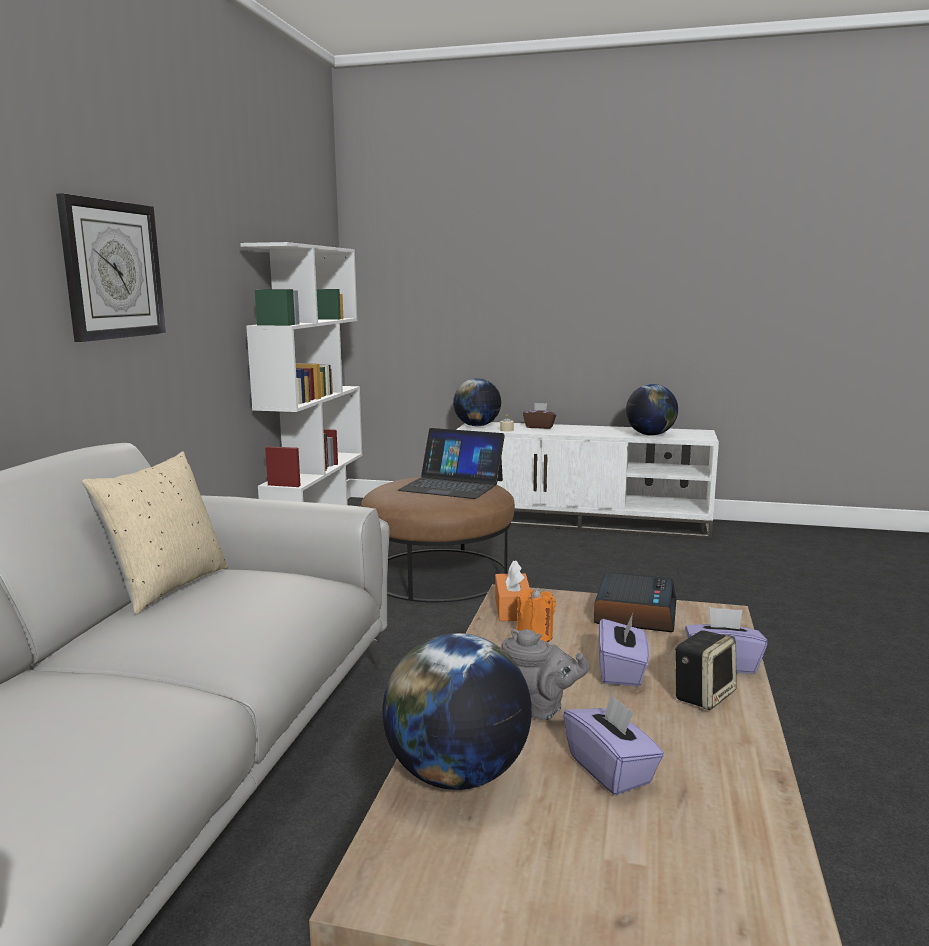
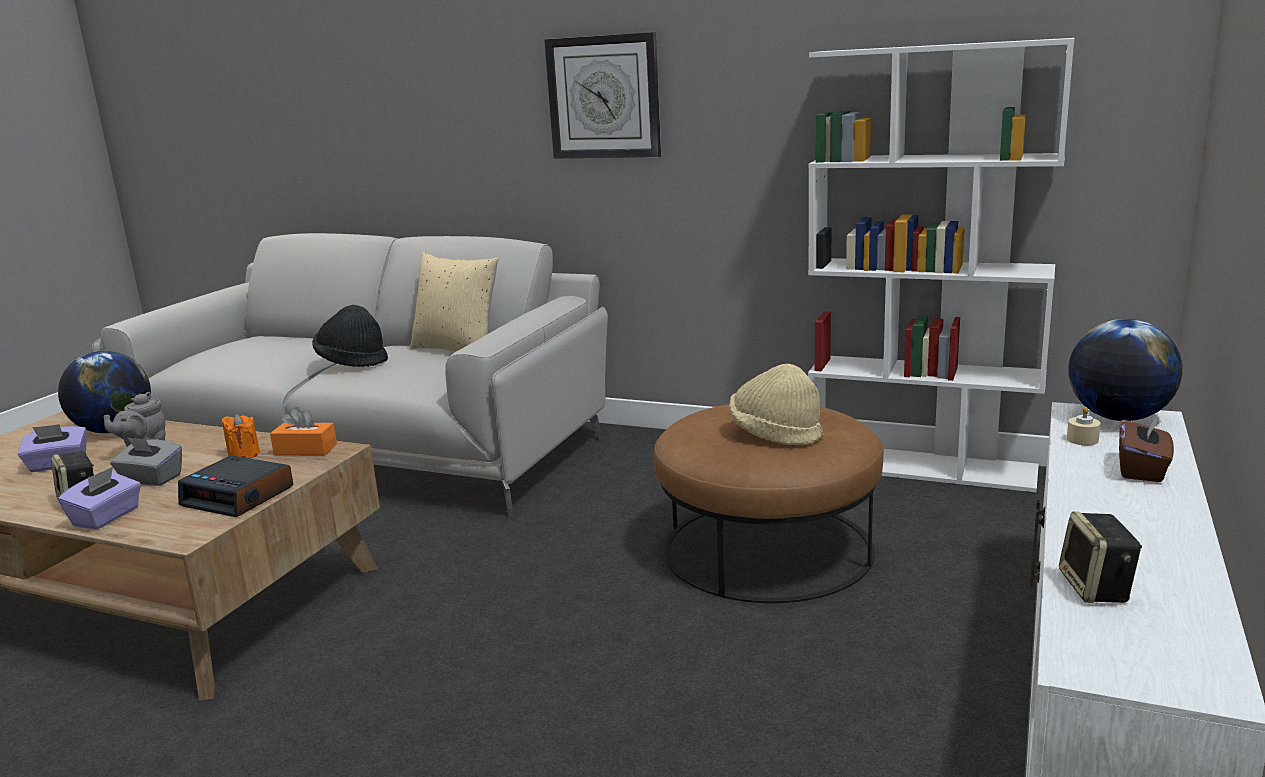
camera: 100 degrees right, 5 degrees up
laptop [398,428,505,499] -> beige hat [729,364,824,446]
purple tissue box [599,614,649,686] -> grey tissue box [110,437,182,486]
globe [626,384,678,436] -> speaker [1059,511,1142,603]
none -> black hat [312,305,388,367]

